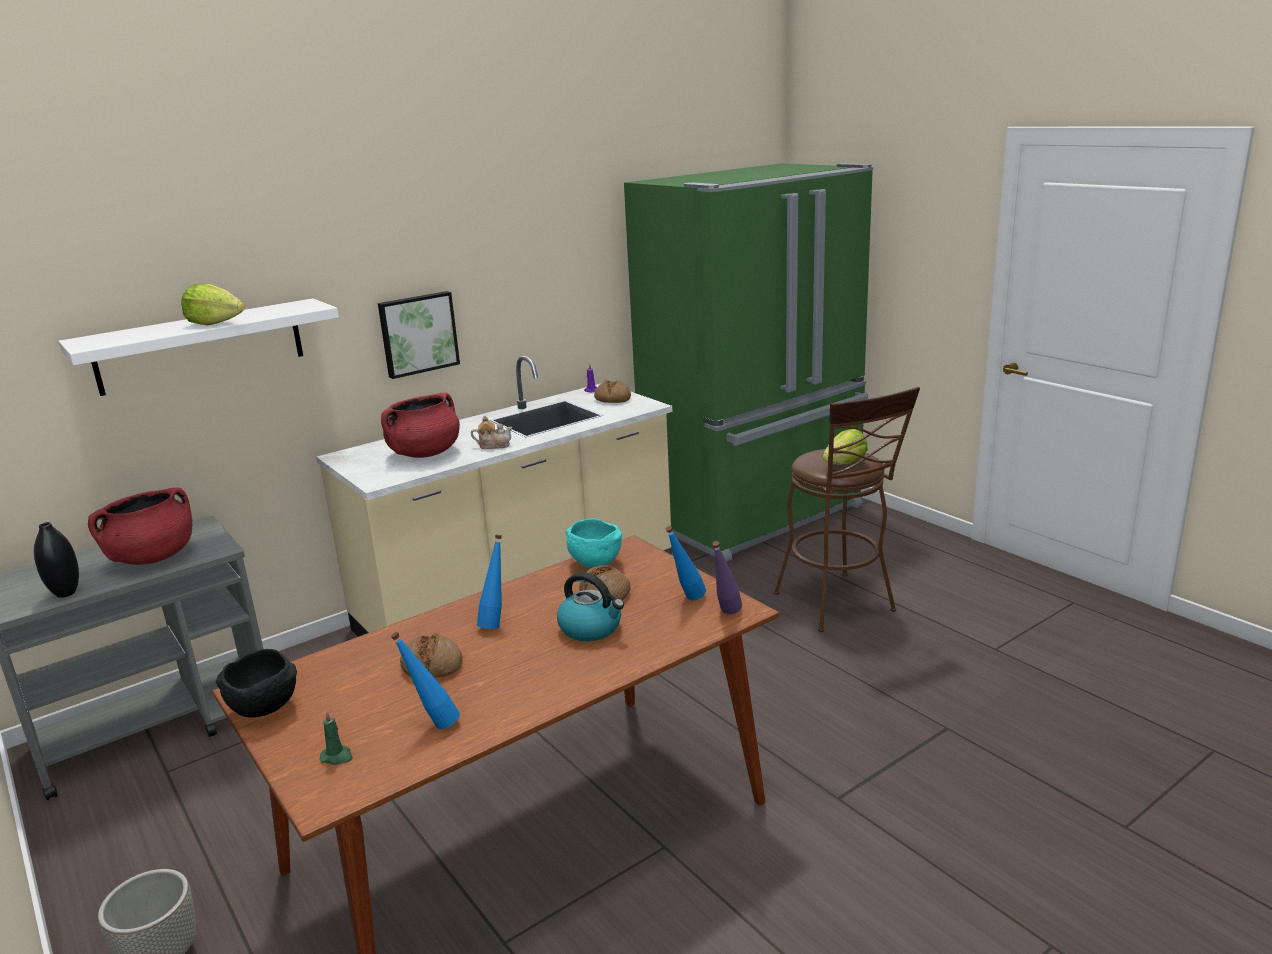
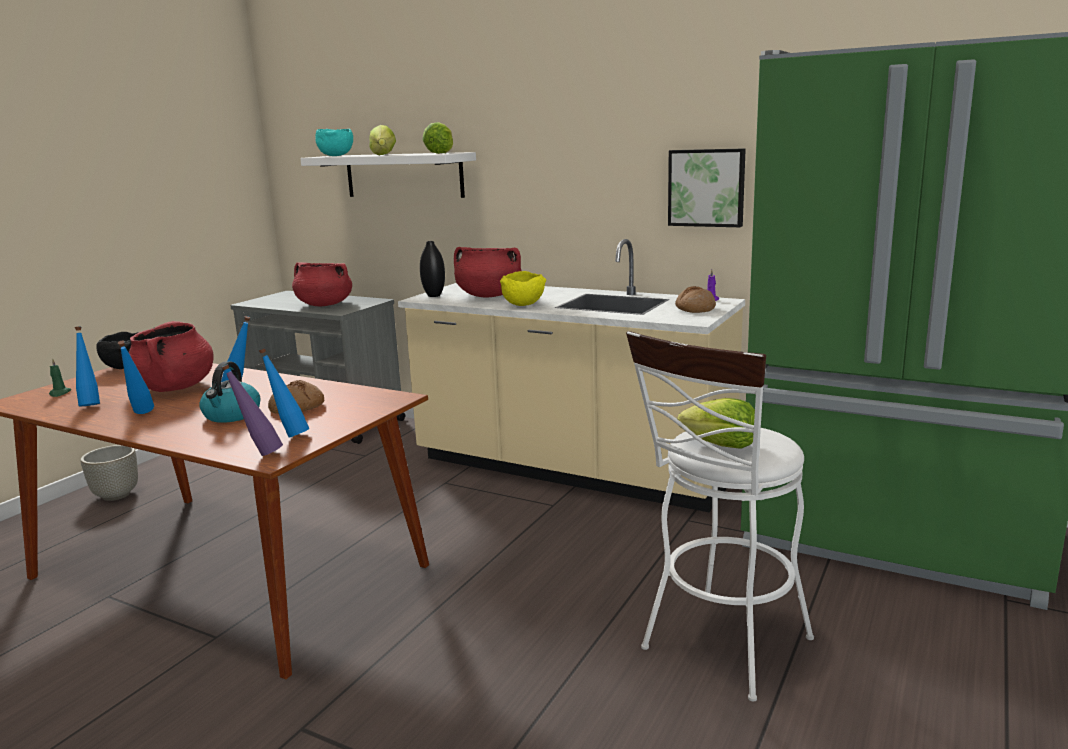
camera: 65 degrees right, 5 degrees down
black vase [34,522,79,598] -> black vase moved to [420,241,445,297]
picture [378,291,460,379] -> picture moved to [668,148,746,227]
bread [400,633,463,678] -> red cooking pot [129,321,214,392]
teapot [471,416,513,449] -> yellow bowl [500,271,546,306]
turquoise bowl [566,519,622,568] -> turquoise bowl moved to [315,129,353,156]
brown stool [774,387,920,632] -> white stool [626,331,814,702]
none -> blue bottle [118,341,154,414]
none -> lettuce [423,122,453,154]

